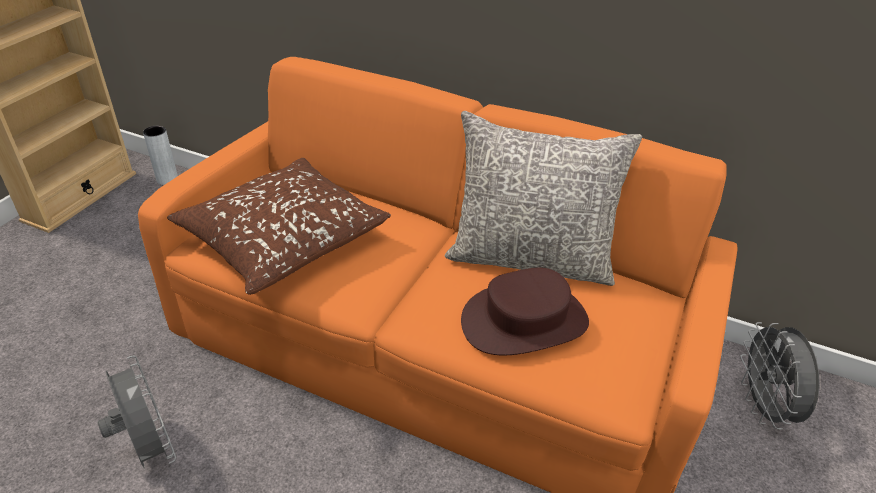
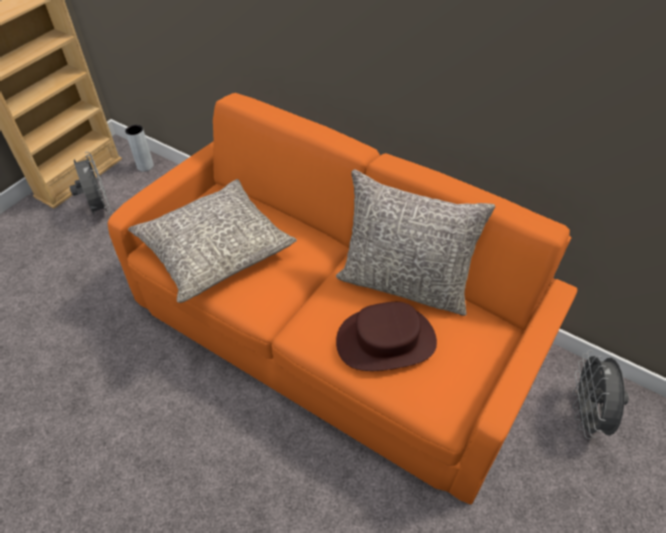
camera: 10 degrees right, 10 degrees up
grey fan [98,355,176,468] -> grey fan moved to [70,152,112,215]
brown pillow [167,158,391,295] -> grey pillow [128,179,297,303]

